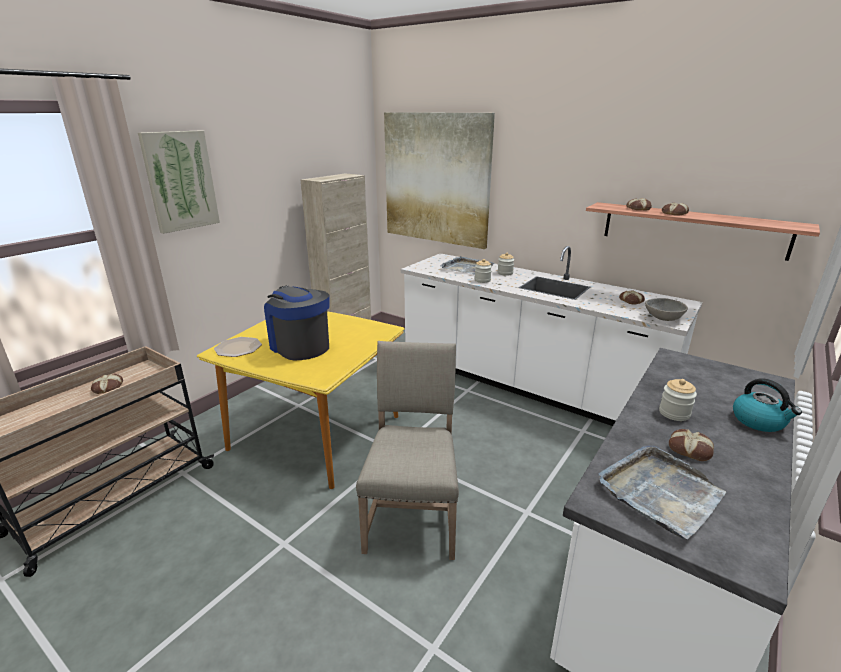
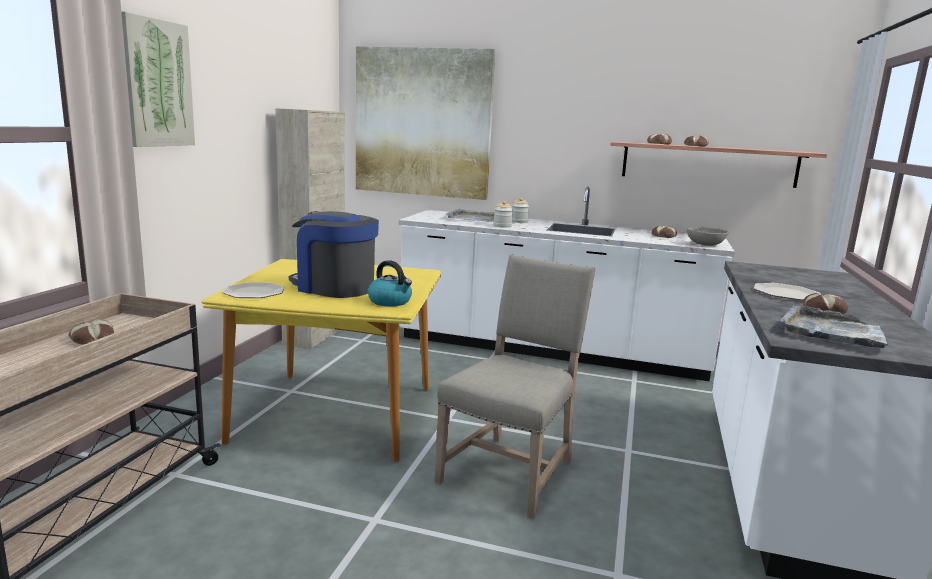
camera: 20 degrees left, 10 degrees down
beige chair [356,341,459,560] -> beige chair turned 45 degrees clockwise [435,254,595,519]
jar [659,379,697,421] -> plate [754,283,821,300]
kettle [733,378,802,432] -> kettle moved to [368,260,412,306]

